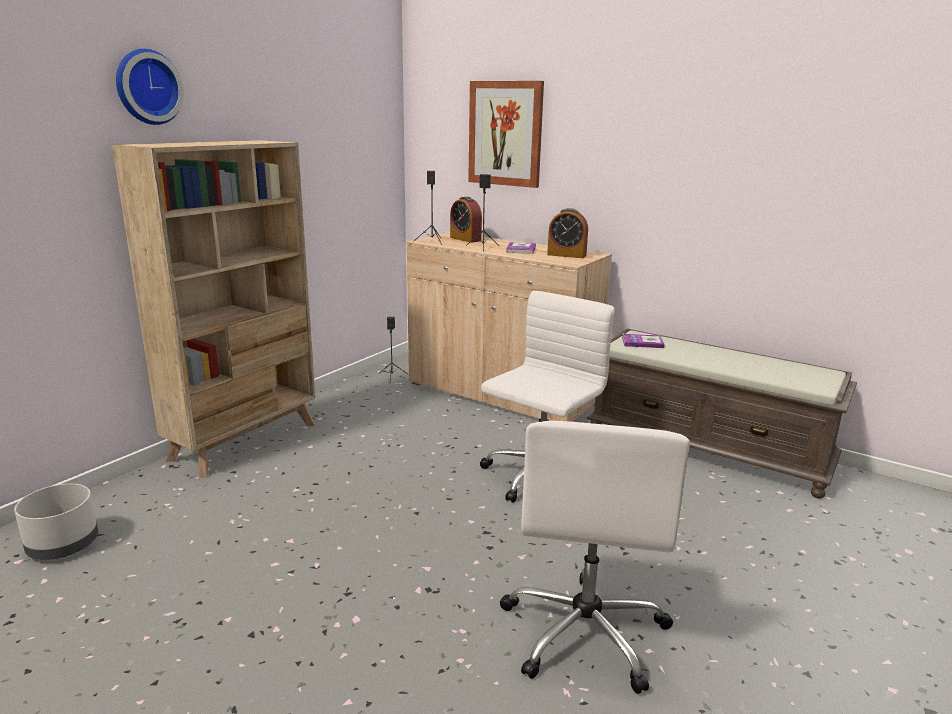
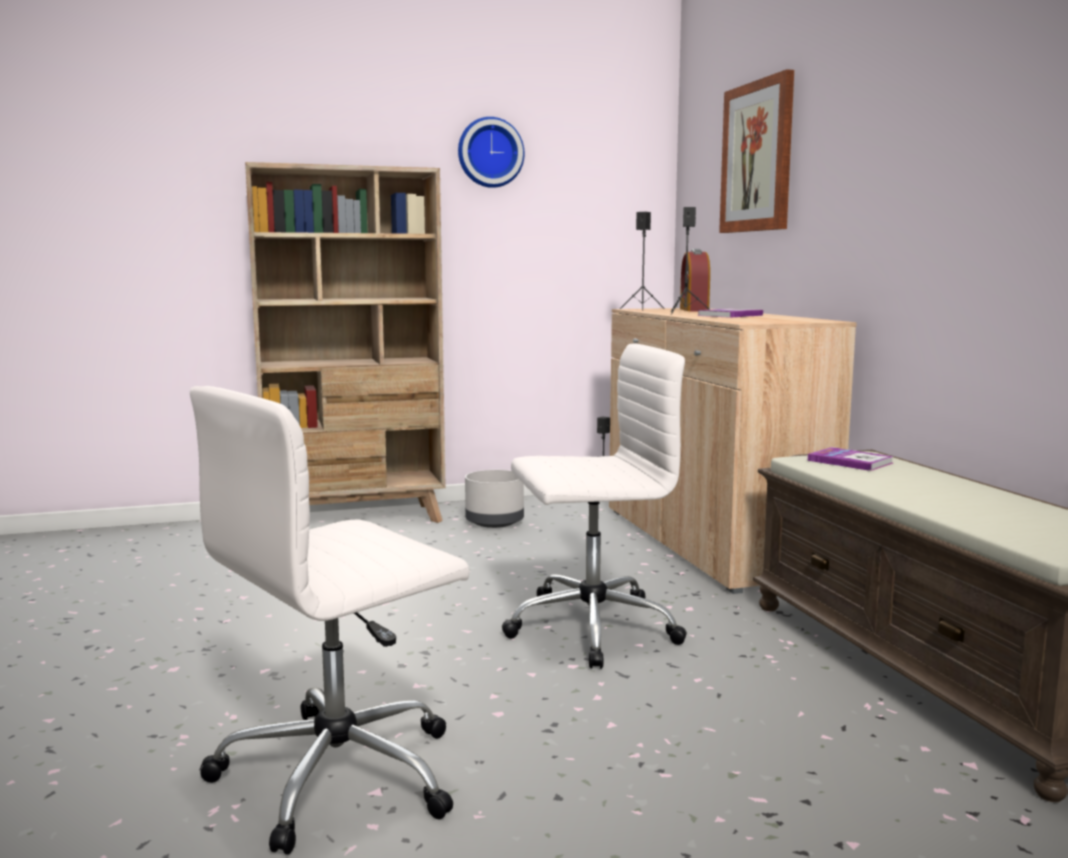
camera: 40 degrees right, 10 degrees down
grey planter [14,484,98,560] -> grey planter moved to [465,470,524,528]
wall clock [116,49,184,125] -> wall clock moved to [458,117,525,188]
alarm clock [547,208,588,258] -> none

